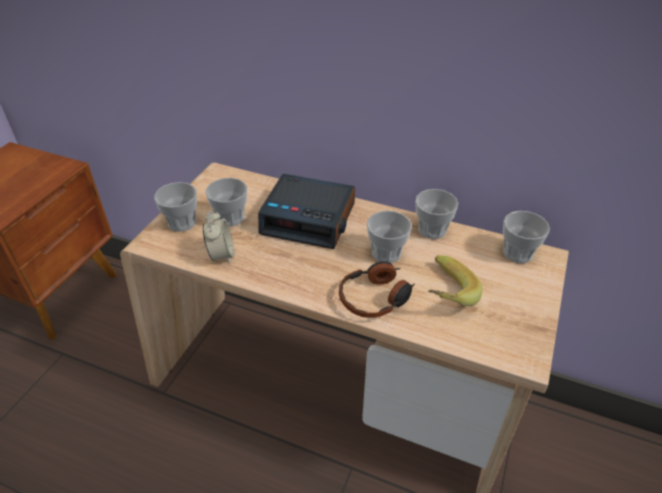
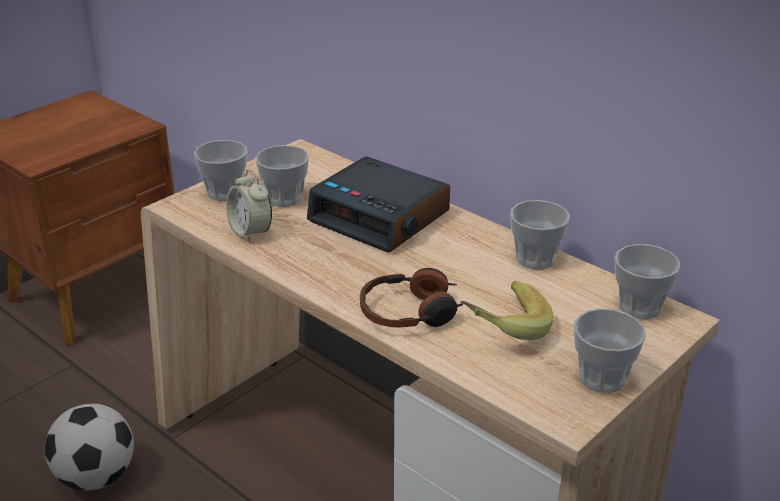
camera: 20 degrees right, 10 degrees down
alarm clock [203,211,234,263] -> alarm clock turned 135 degrees clockwise [226,169,272,242]
cup [367,211,412,263] -> cup moved to [574,309,646,393]
none -> football [45,403,134,490]

